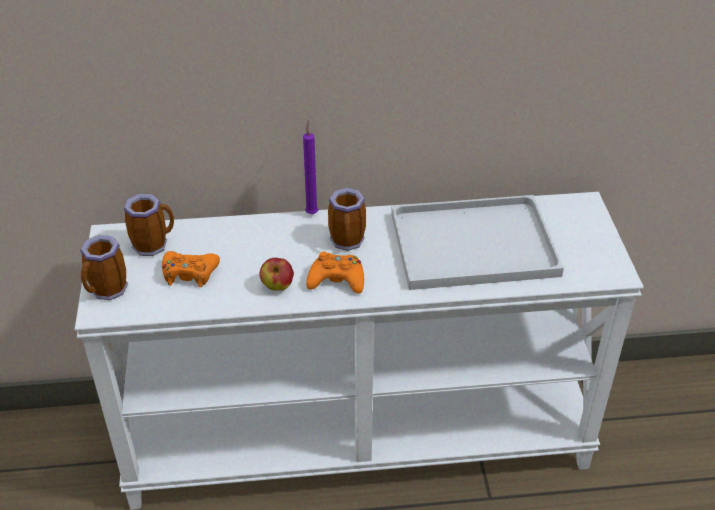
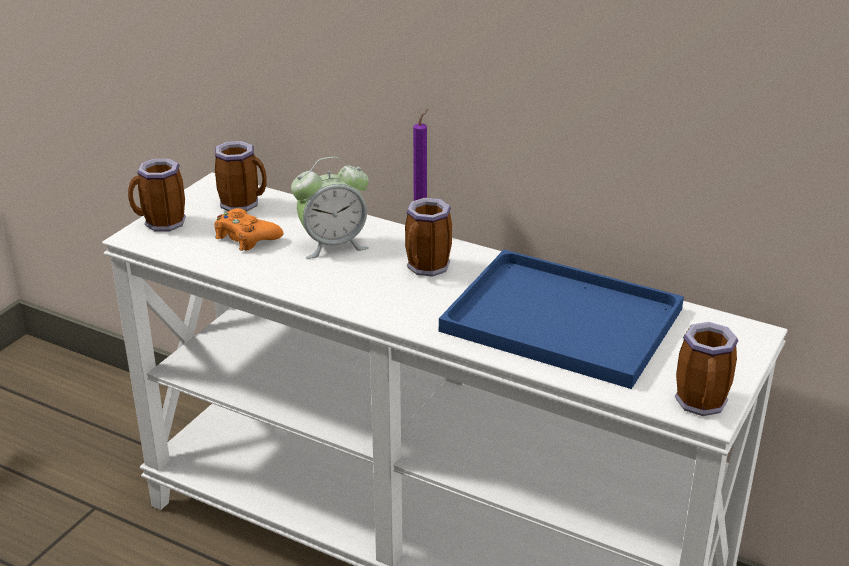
camera: 35 degrees right, 10 degrees down
apple [259,258,294,291] -> none
orange game controller [306,251,364,294] -> none
white tray [391,195,564,290] -> blue tray [439,250,684,389]
none -> alarm clock [291,157,369,259]
none -> mug [675,322,738,416]

